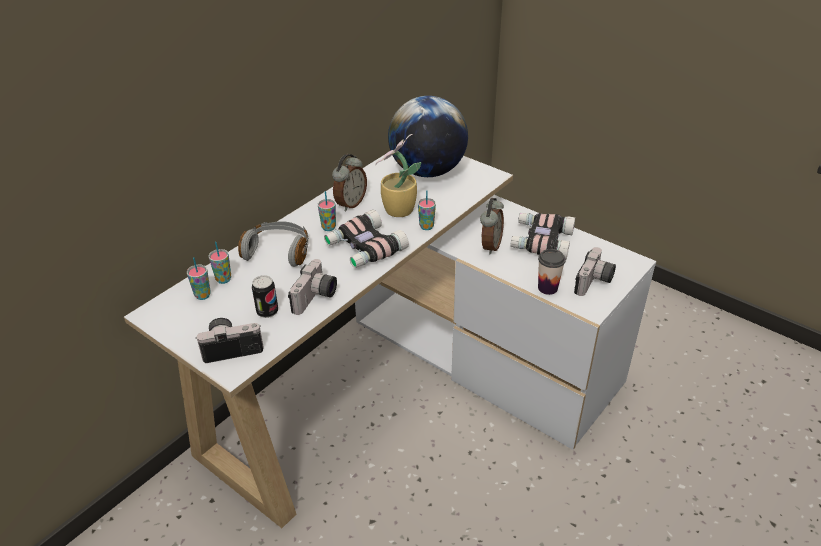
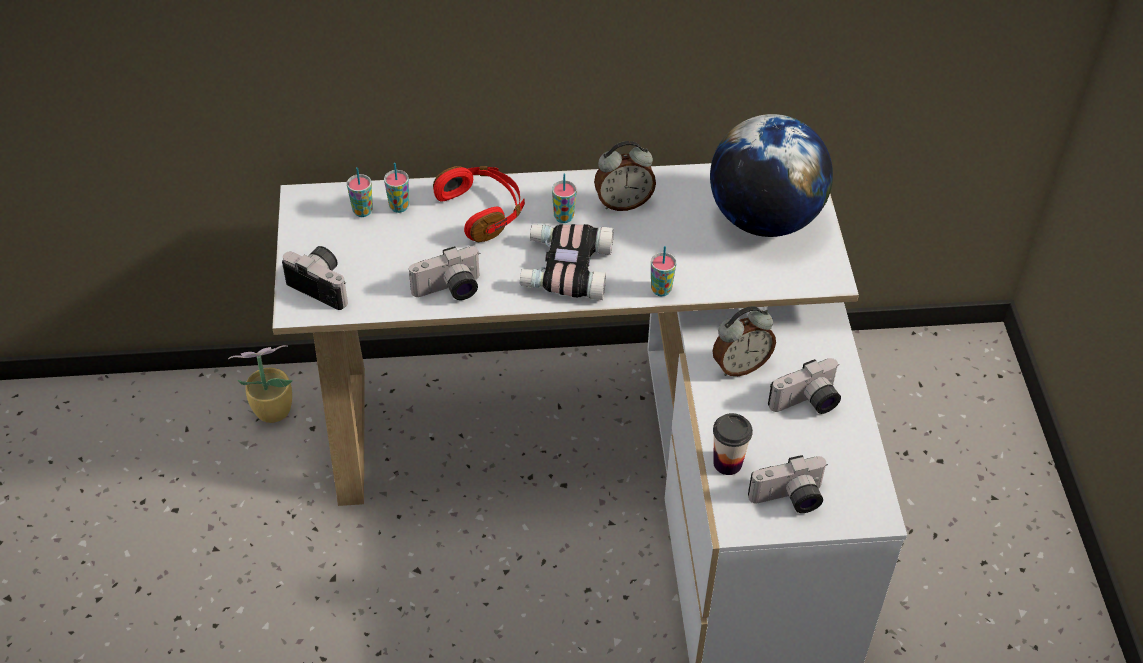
camera: 45 degrees right, 10 degrees up
grey headphones [238,221,309,267] -> red headphones [433,166,525,243]
can [252,275,278,318] -> none
potted plant [375,134,421,217] -> potted plant moved to [228,345,293,423]
binoculars [510,213,575,260] -> camera [768,358,841,414]

